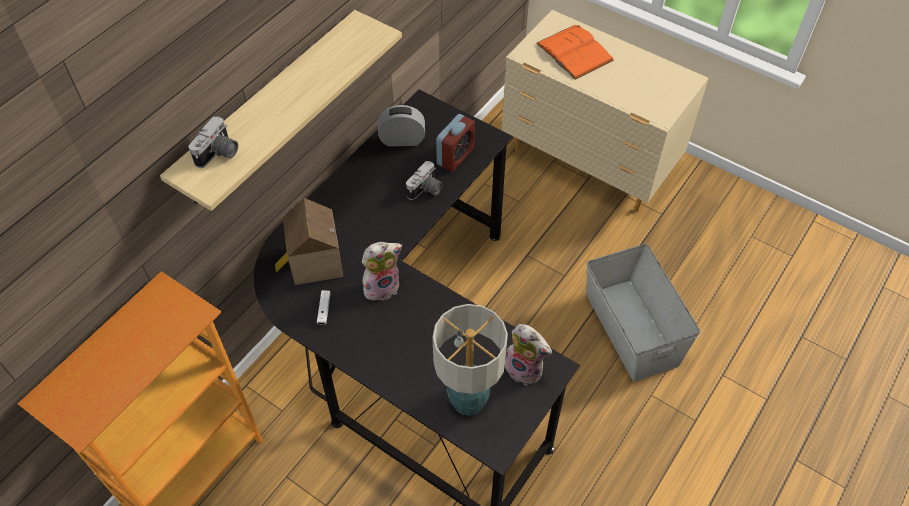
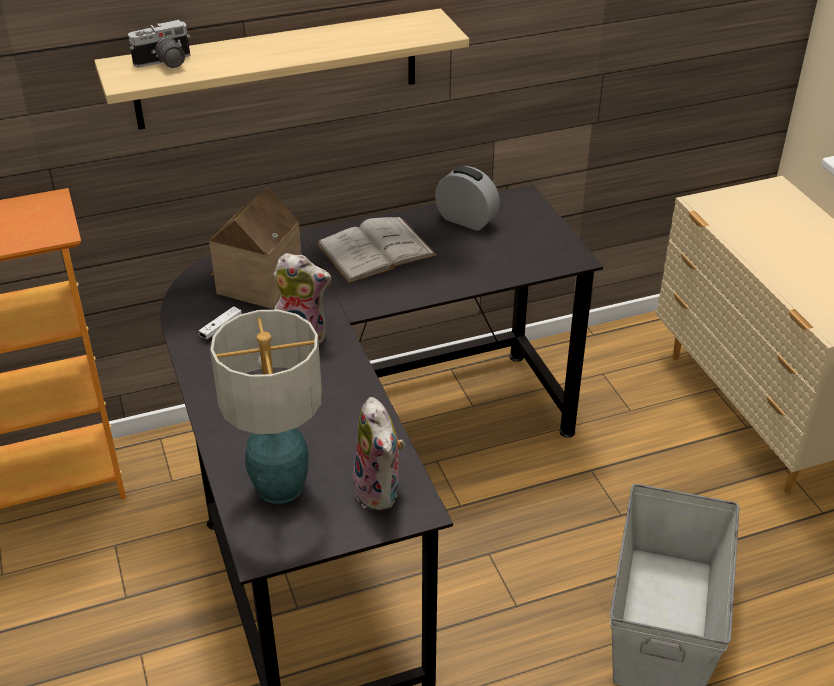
camera: 35 degrees right, 15 degrees down
camera [406,161,443,200] -> none
alarm clock [436,114,475,172] -> none
orange book [536,25,614,80] -> none
none -> white book [316,217,437,283]

